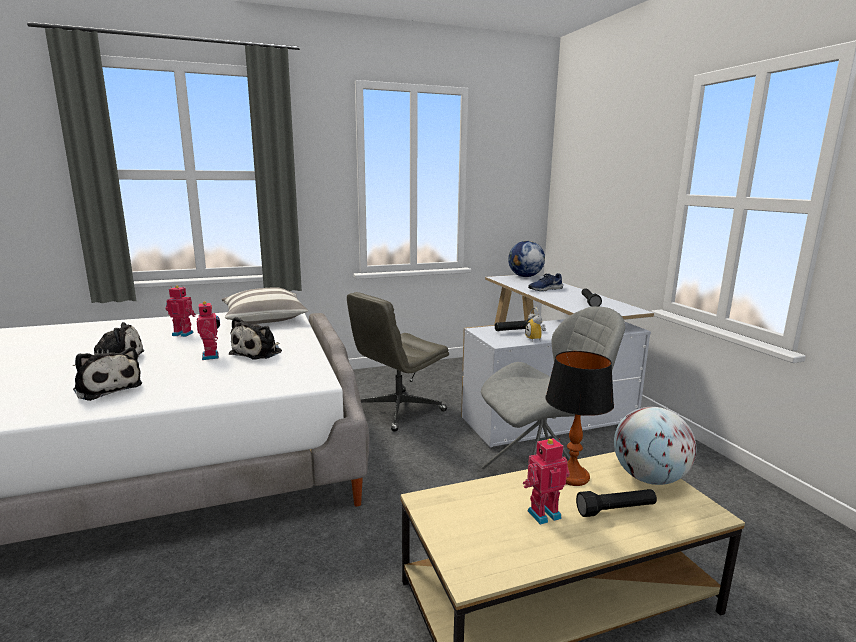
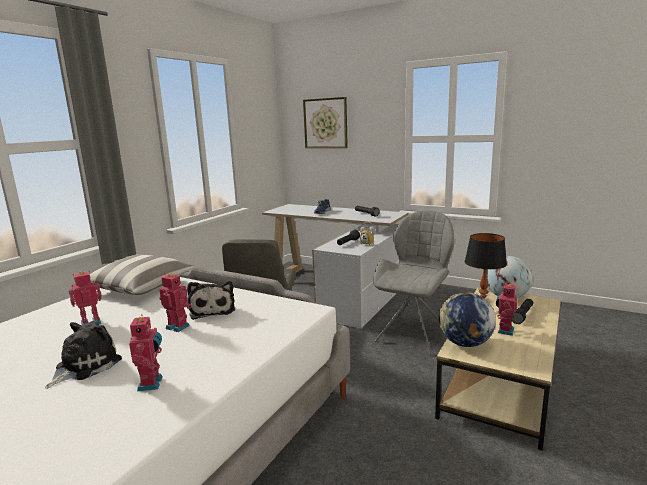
camera: 40 degrees left, 0 degrees up
plush toy [73,347,143,401] -> toy robot [129,314,162,392]
globe [508,241,545,277] -> globe moved to [438,292,496,347]
none -> picture [303,97,348,148]

